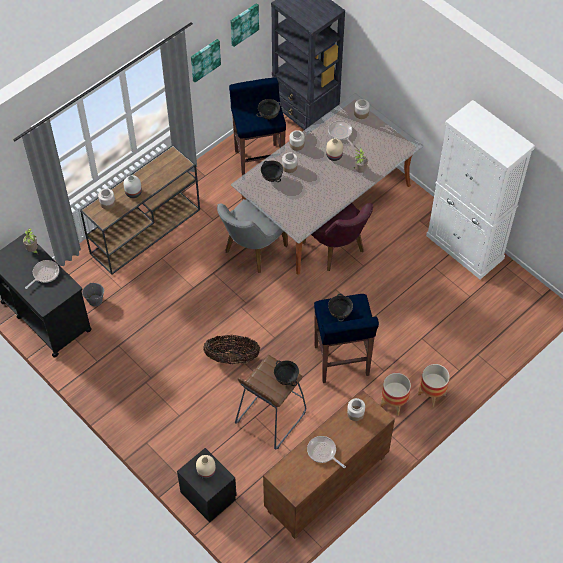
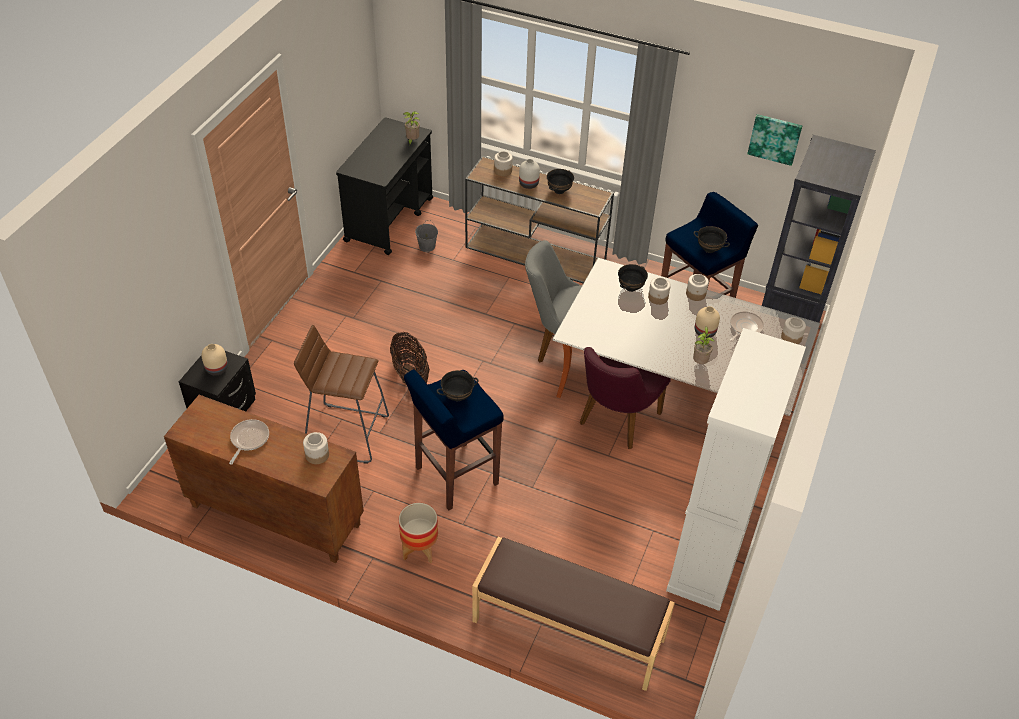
camera: 65 degrees right, 10 degrees down
frying pan [25,260,59,289] -> none
picture [191,39,221,82] -> none
black bowl [274,360,299,386] -> black bowl moved to [547,169,574,194]
planter [418,364,450,407] -> none
none -> brown bench [472,537,675,691]

